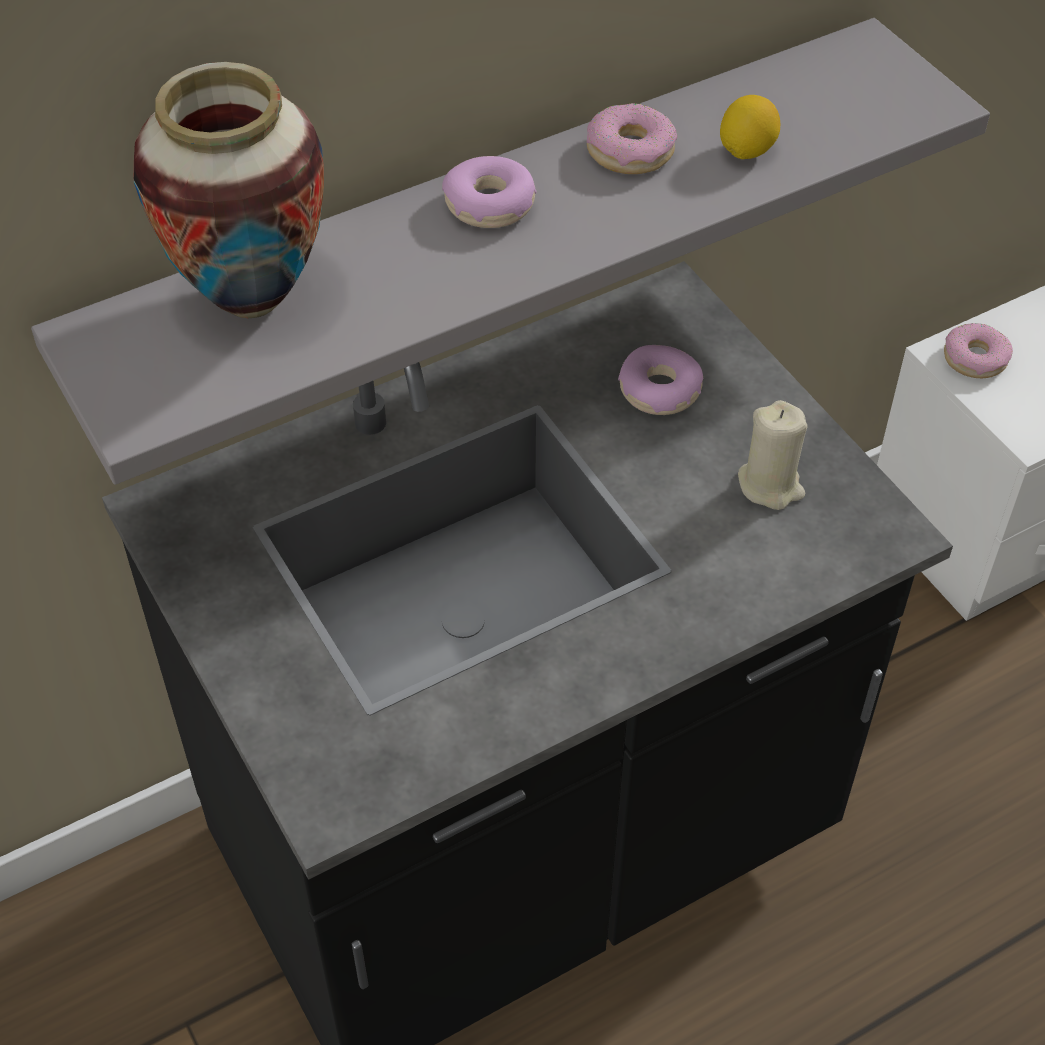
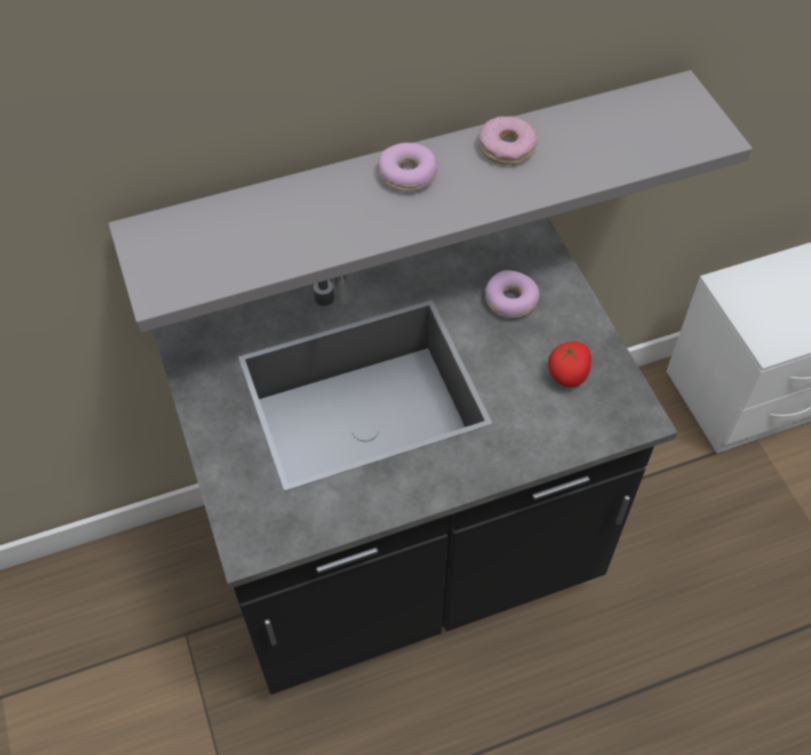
camera: 10 degrees right, 5 degrees up
vase [134,62,324,318] -> none
lemon [720,95,780,160] -> none
beige candle [738,400,807,510] -> tomato [548,341,591,387]
donut [944,323,1013,378] -> none

